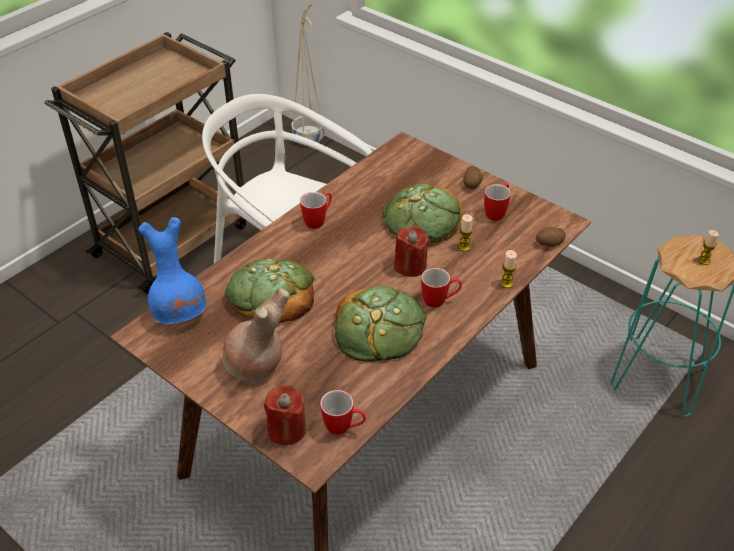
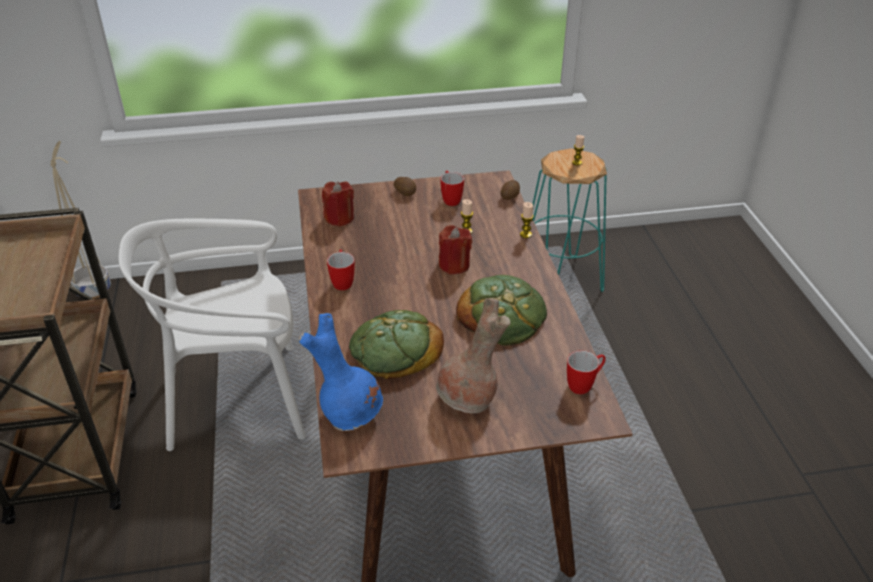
camera: 50 degrees left, 5 degrees down
red candle [264,385,306,445] -> red candle moved to [322,181,354,227]
bread [383,184,462,242] -> none
mug [421,268,462,308] -> none

